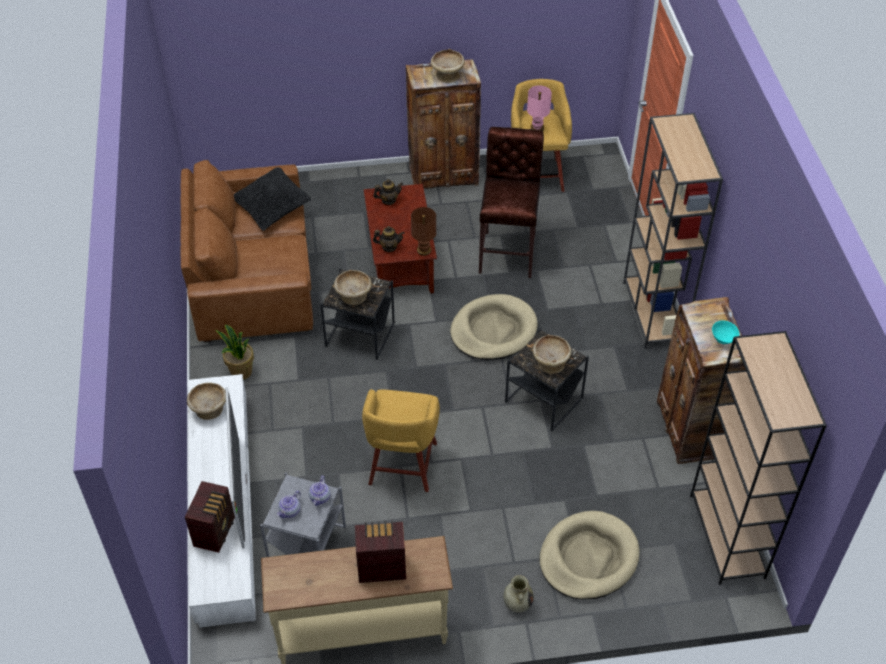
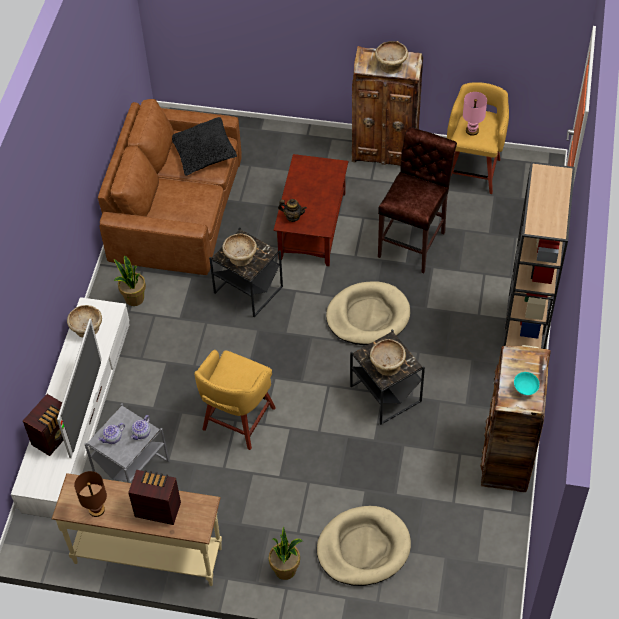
camera: 20 degrees right, 5 degrees up
teapot [373,179,403,205] -> none
brown table lamp [411,207,436,256] -> brown table lamp moved to [74,471,107,517]
beige vase [503,575,534,612] -> potted plant [269,526,303,580]
beige bookcase [690,331,827,585] -> none

